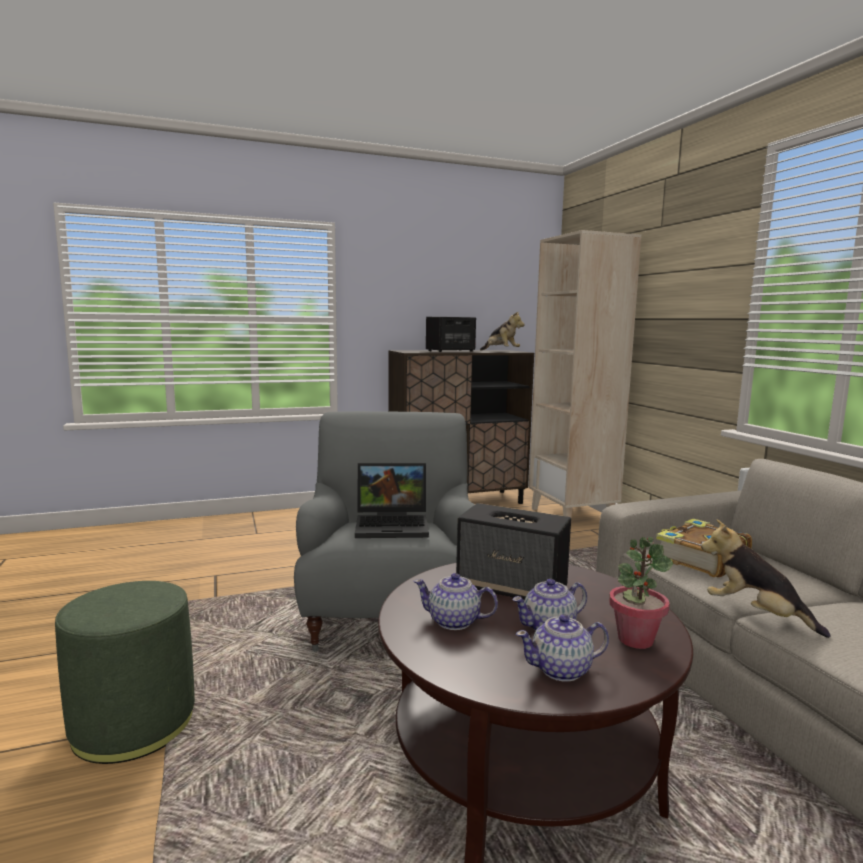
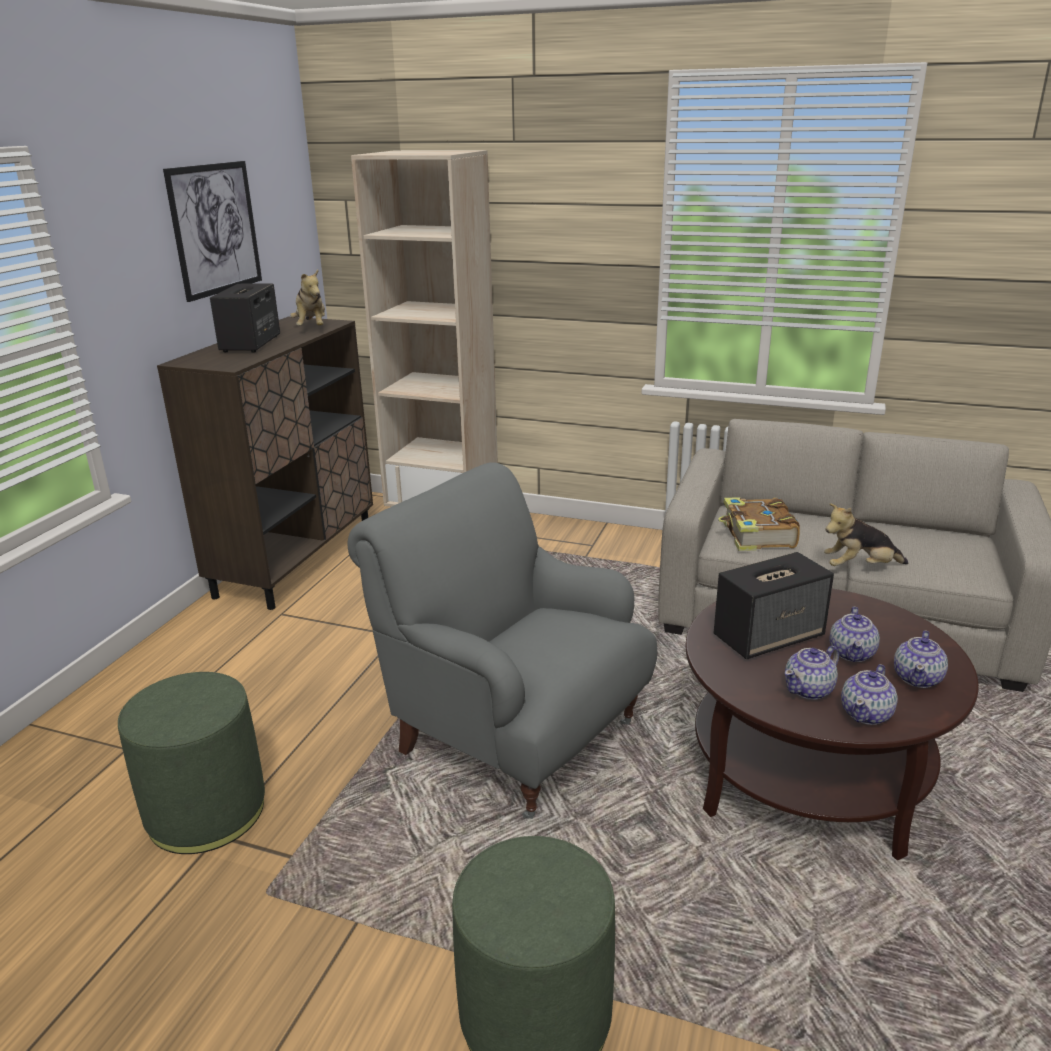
camera: 50 degrees left, 15 degrees up
laptop [355,463,429,538] -> none
plush toy [480,311,524,350] -> plush toy turned 75 degrees clockwise [290,270,325,326]
potted plant [609,537,673,649] -> none
none -> green ottoman [118,672,265,854]
none -> picture [163,161,262,302]
none -> teapot [841,664,898,725]

